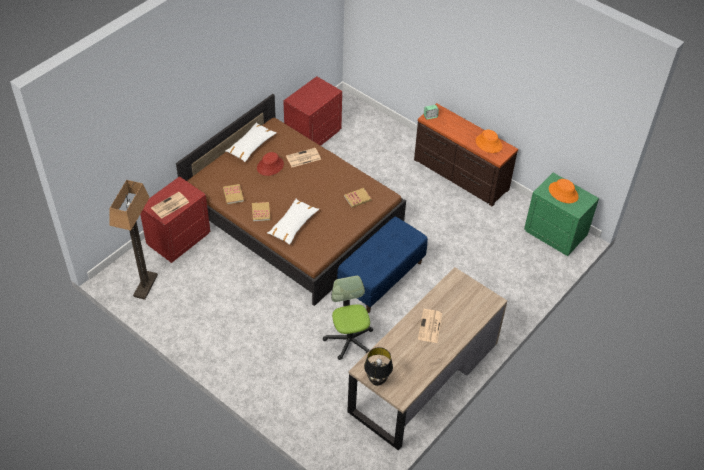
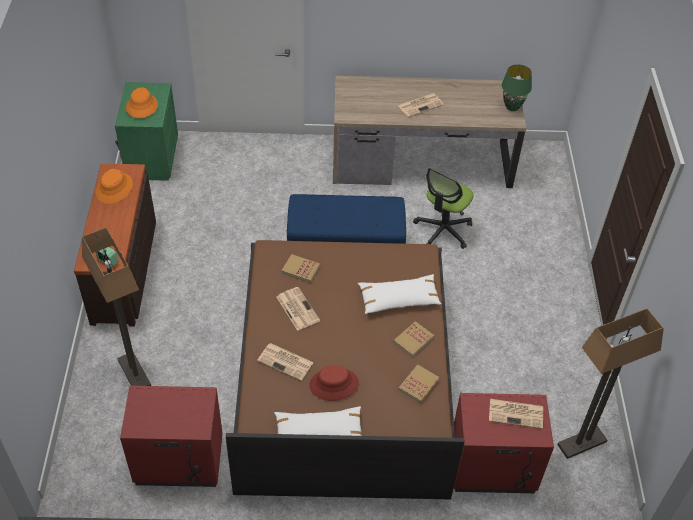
camera: 130 degrees left, 0 degrees up
black table lamp [364,347,393,386] -> green table lamp [502,64,532,111]
none -> floor lamp [82,228,151,386]
none -> newspaper [276,287,320,331]

